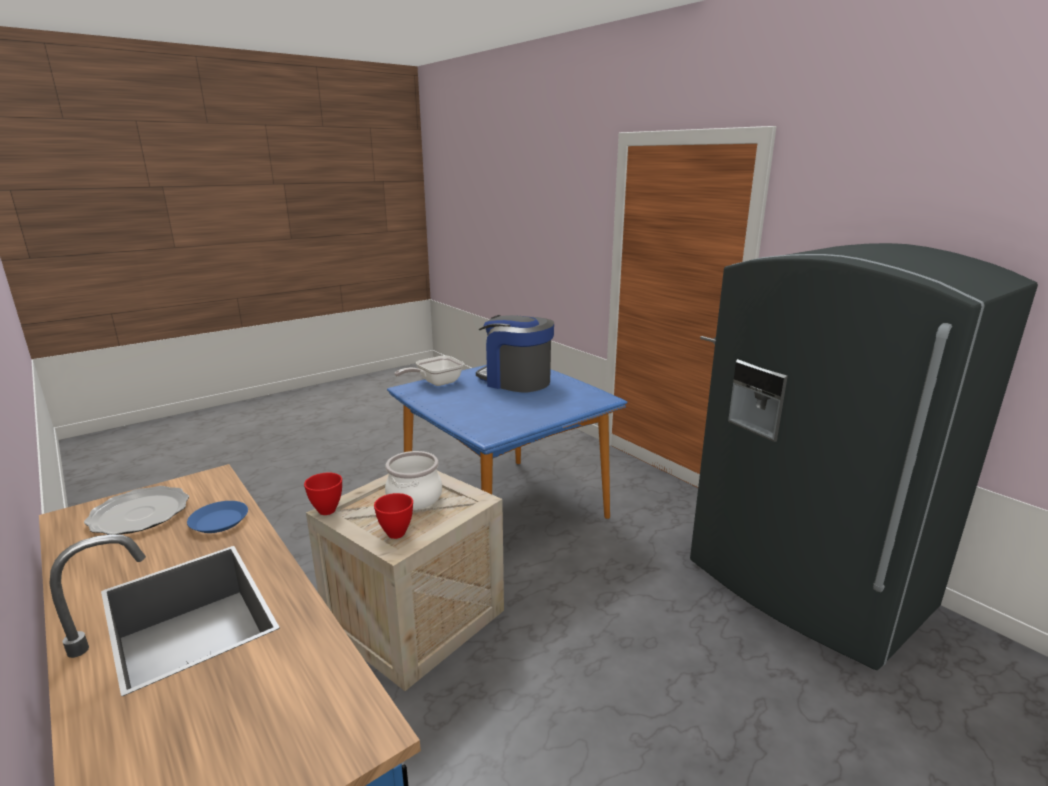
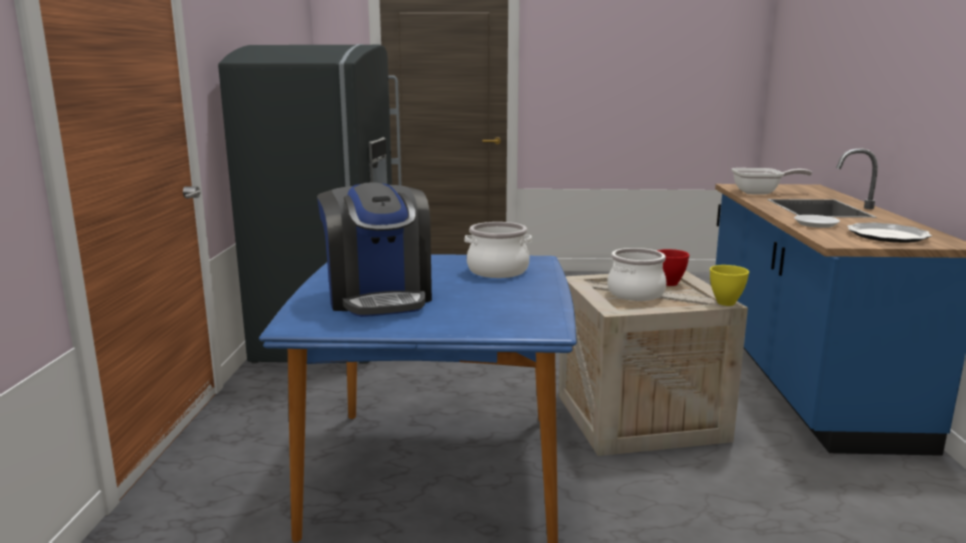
camera: 140 degrees left, 5 degrees down
blue plate [187,501,248,533] -> white plate [794,215,840,228]
red bowl [304,473,342,515] -> yellow bowl [710,265,749,306]
frying pan [395,356,464,386] -> frying pan moved to [732,168,812,194]
none -> cooking pot [465,222,532,278]

